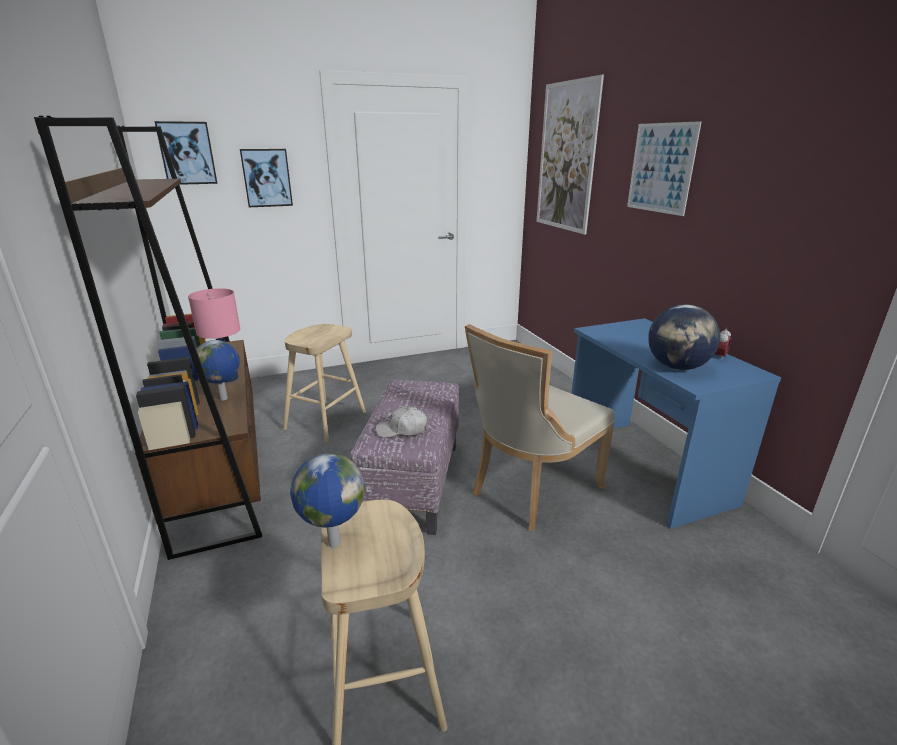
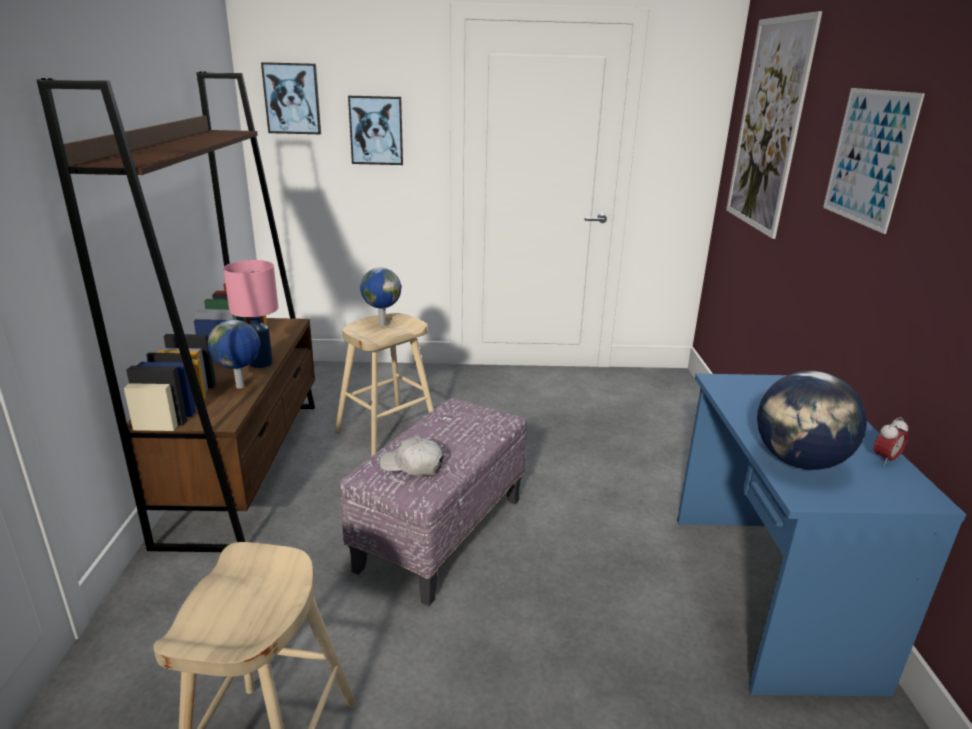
camera: 20 degrees right, 0 degrees up
globe [290,453,365,548] -> globe moved to [360,268,401,326]
beige chair [465,324,615,531] -> none

